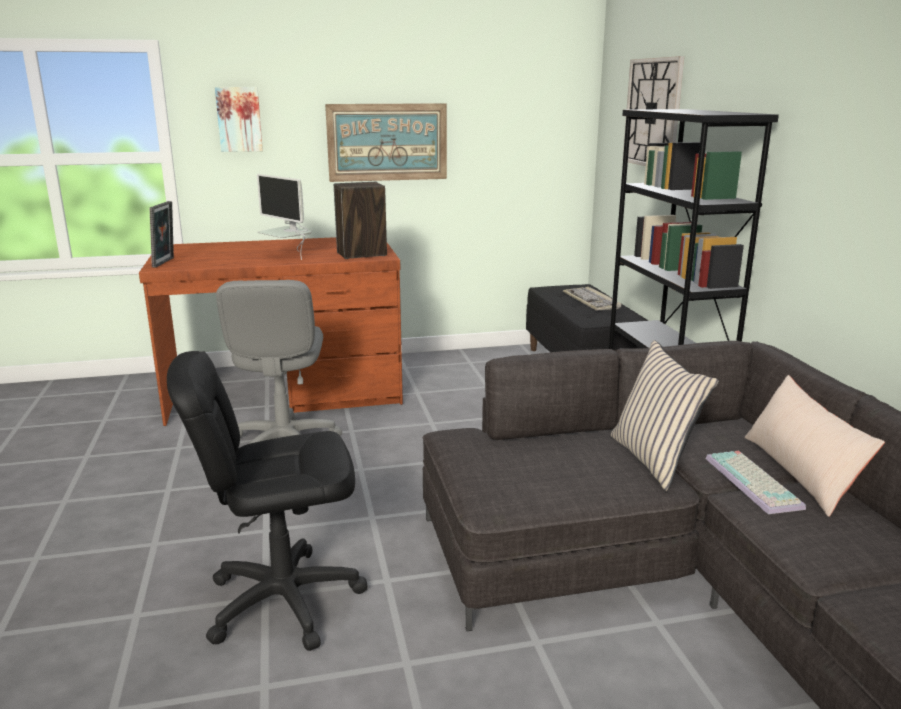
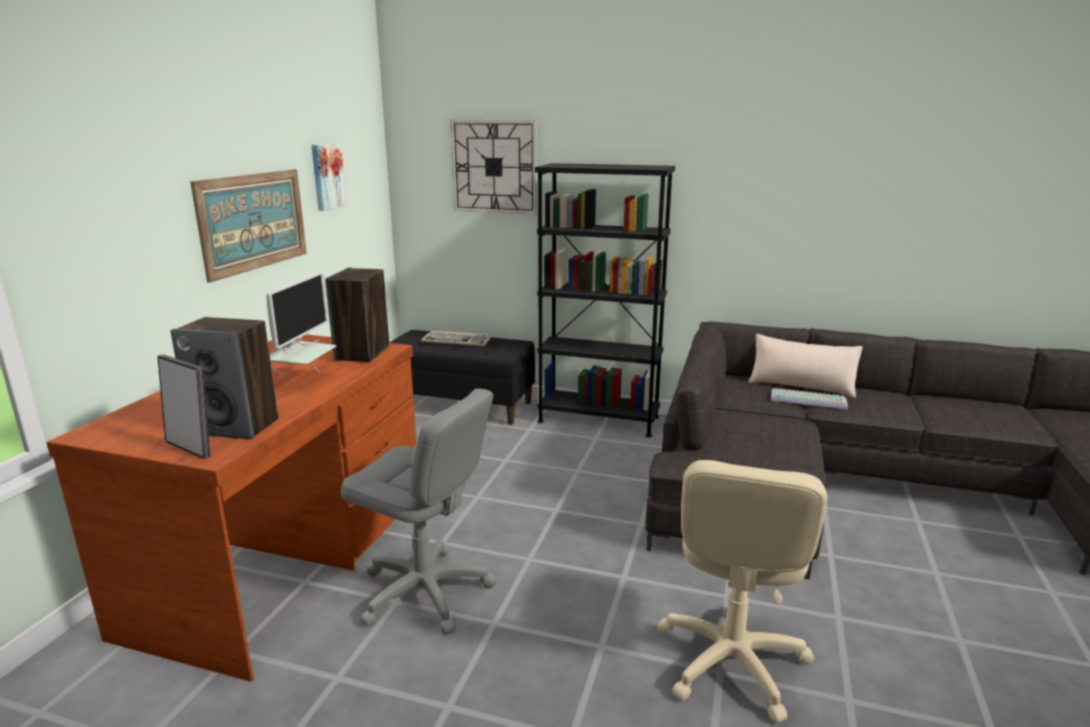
camera: 60 degrees left, 0 degrees up
black office chair [167,351,368,651] -> beige office chair [657,460,827,723]
picture [215,87,263,152] -> picture moved to [311,143,347,211]
monitor [257,174,312,260] -> monitor turned 60 degrees counterclockwise [267,272,336,380]
beige pillow [611,340,719,491] -> none
none -> speaker [171,317,278,440]

